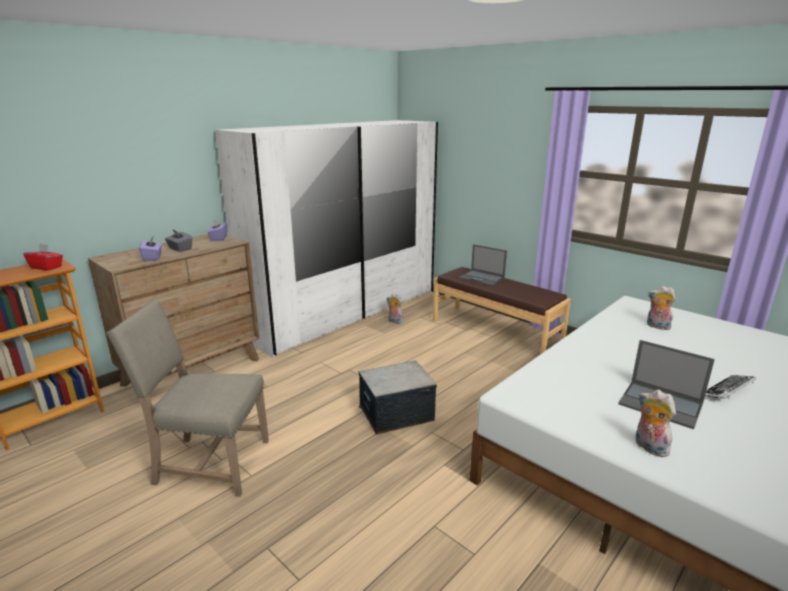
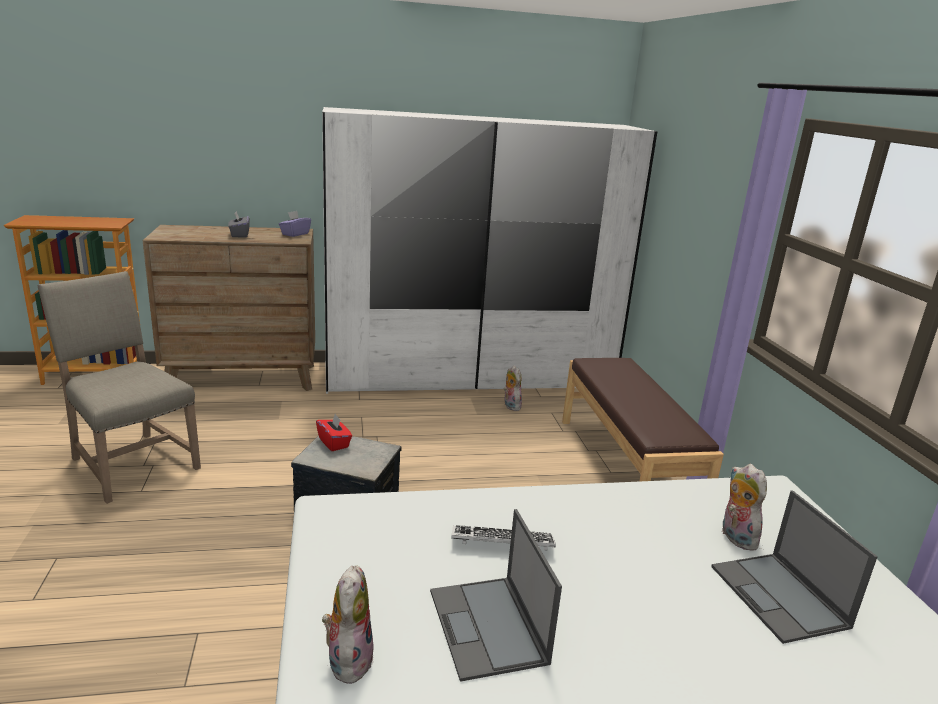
camera: 35 degrees right, 0 degrees up
red tissue box [23,244,63,271] -> red tissue box moved to [316,414,352,451]
purple tissue box [139,237,162,261] -> none
laptop [458,244,507,286] -> laptop moved to [711,490,878,644]
keyboard [705,375,756,399] -> keyboard moved to [451,525,556,551]

